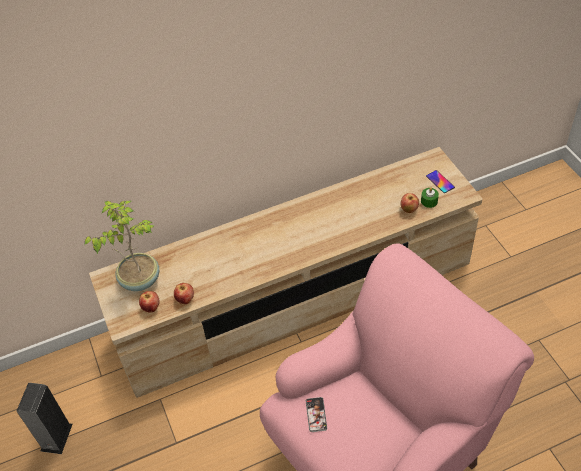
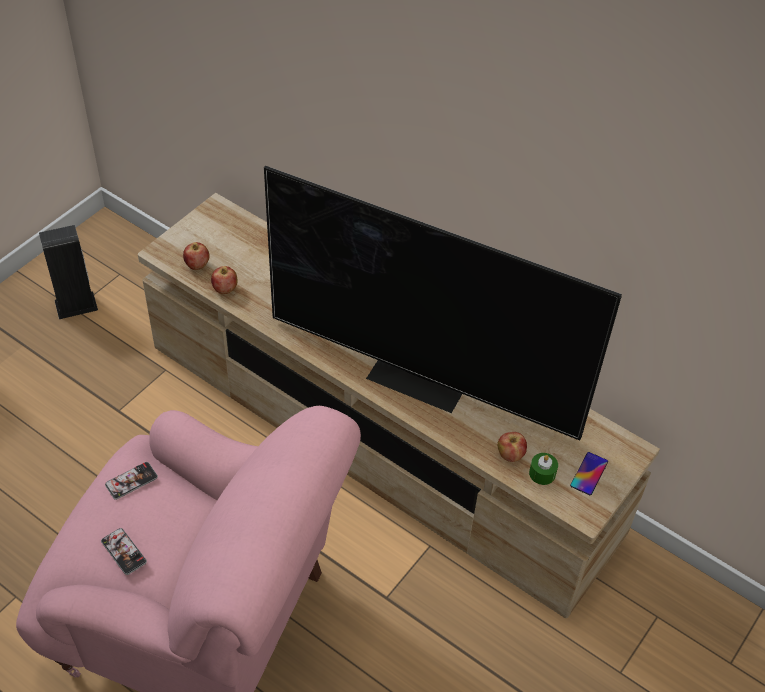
camera: 55 degrees right, 0 degrees up
potted plant [84,201,159,291] -> none
none -> phone [101,528,147,575]
none -> television [264,165,622,441]

